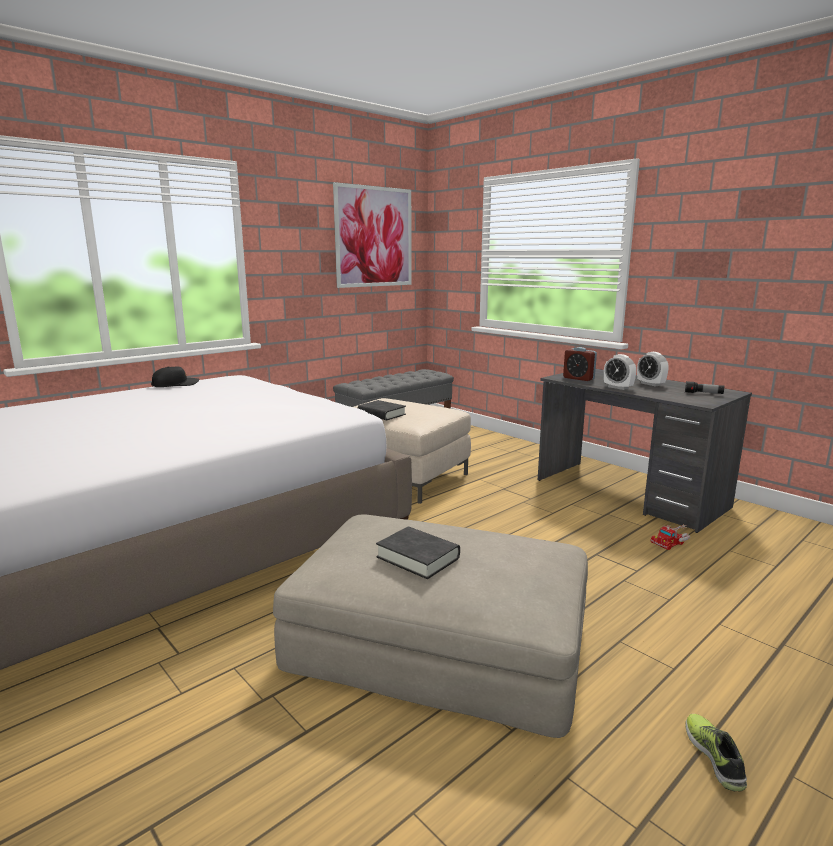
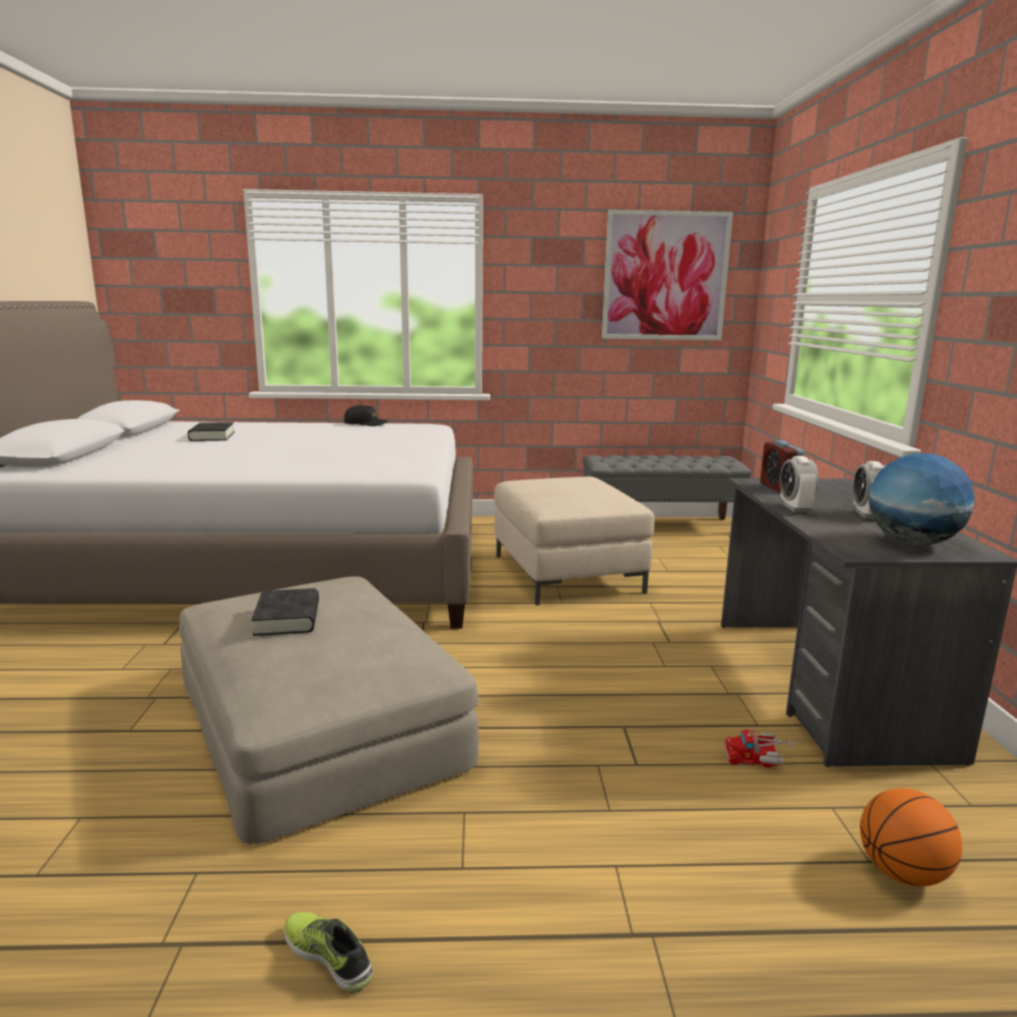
camera: 40 degrees right, 0 degrees up
black book [358,400,406,420] -> black book moved to [188,422,235,441]
flashlight [685,381,724,394] -> globe [869,453,975,545]
shoe [685,714,747,791] -> shoe turned 90 degrees counterclockwise [284,912,373,993]
none -> basketball [860,788,962,887]

